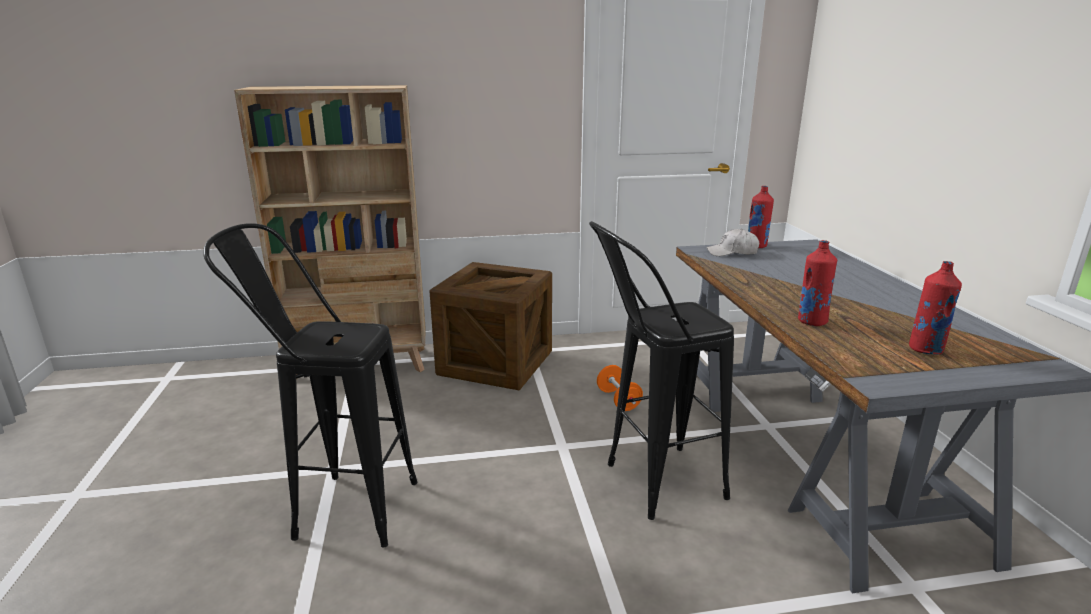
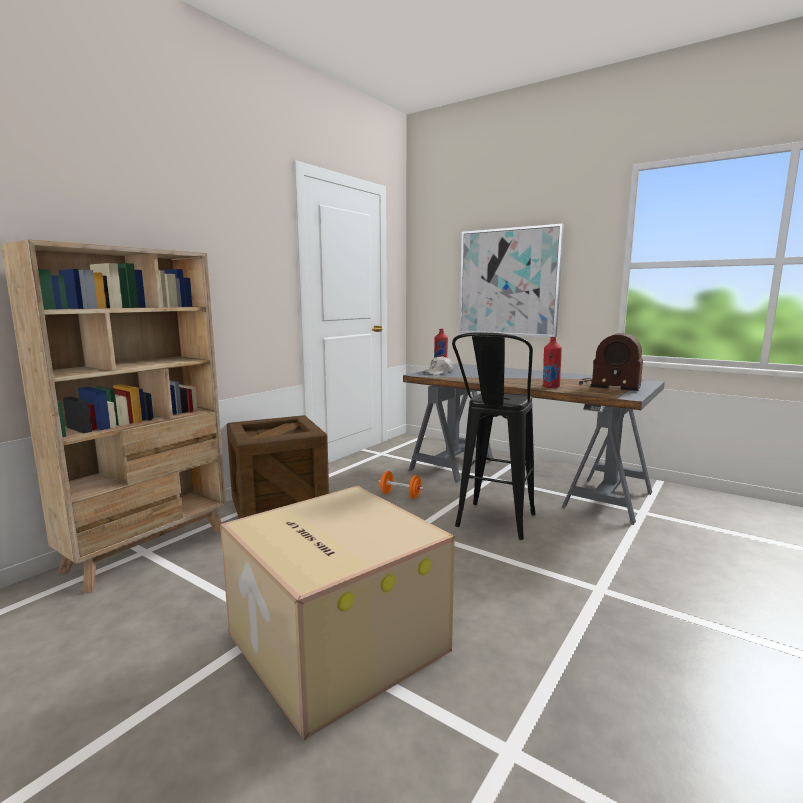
camera: 45 degrees left, 10 degrees down
black stool [203,223,417,548] -> cardboard box [220,486,455,740]
red bottle [909,261,962,355] -> radio [579,333,643,391]
none -> picture [459,224,564,337]

